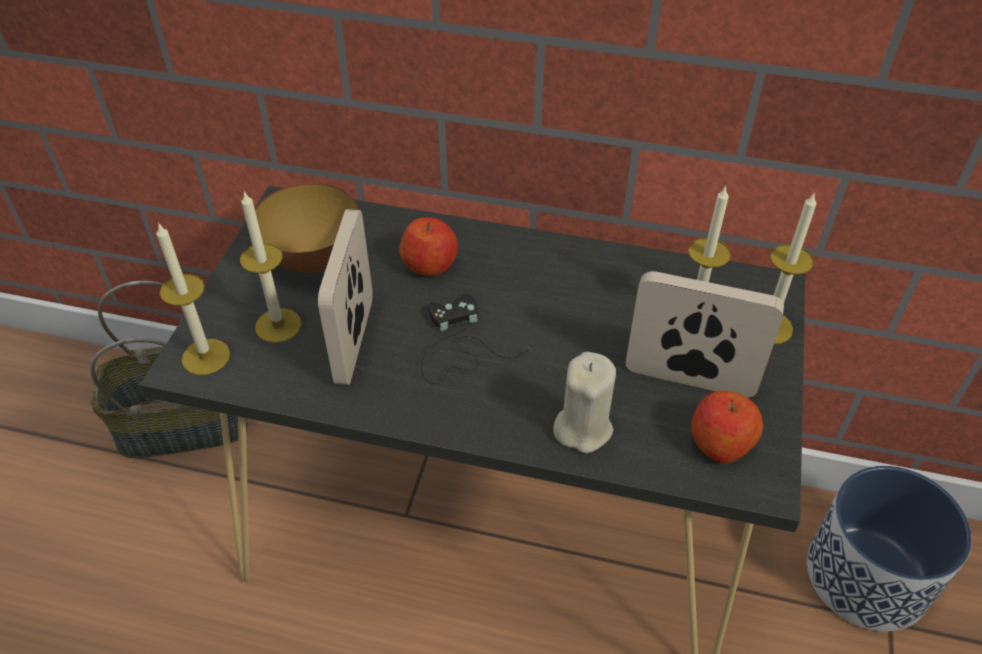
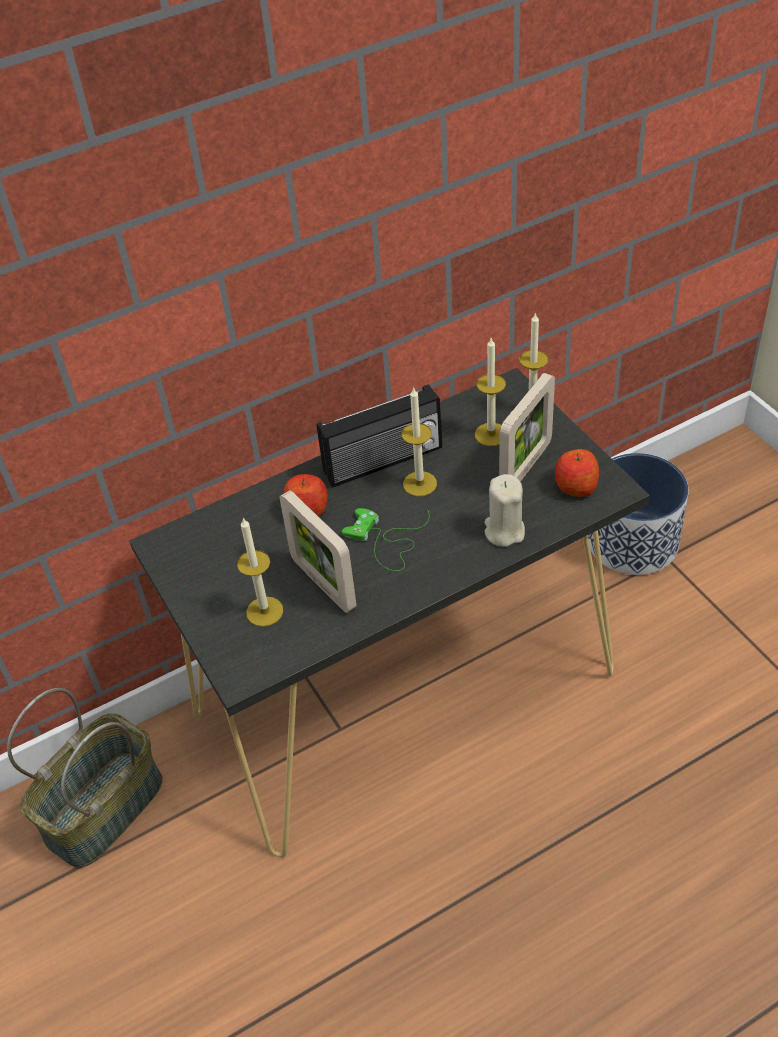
camera: 40 degrees left, 0 degrees up
candle [156,222,230,375] -> candle moved to [402,387,437,497]
bowl [255,183,358,273] -> none
black game controller [421,294,532,384] -> green game controller [342,508,429,571]
picture frame [626,271,784,398] -> picture frame turned 150 degrees clockwise [499,373,555,482]
none -> radio [317,384,442,488]

